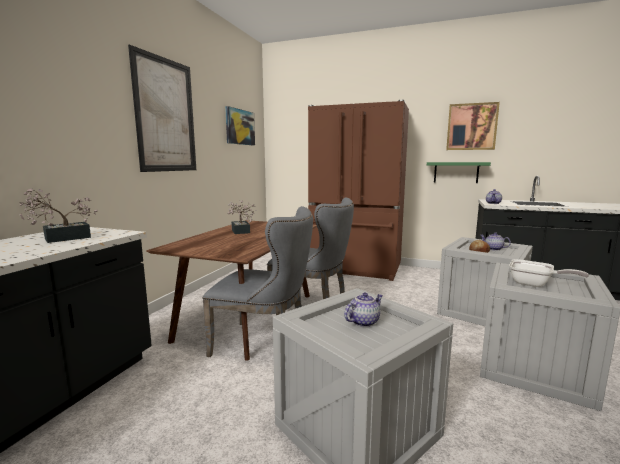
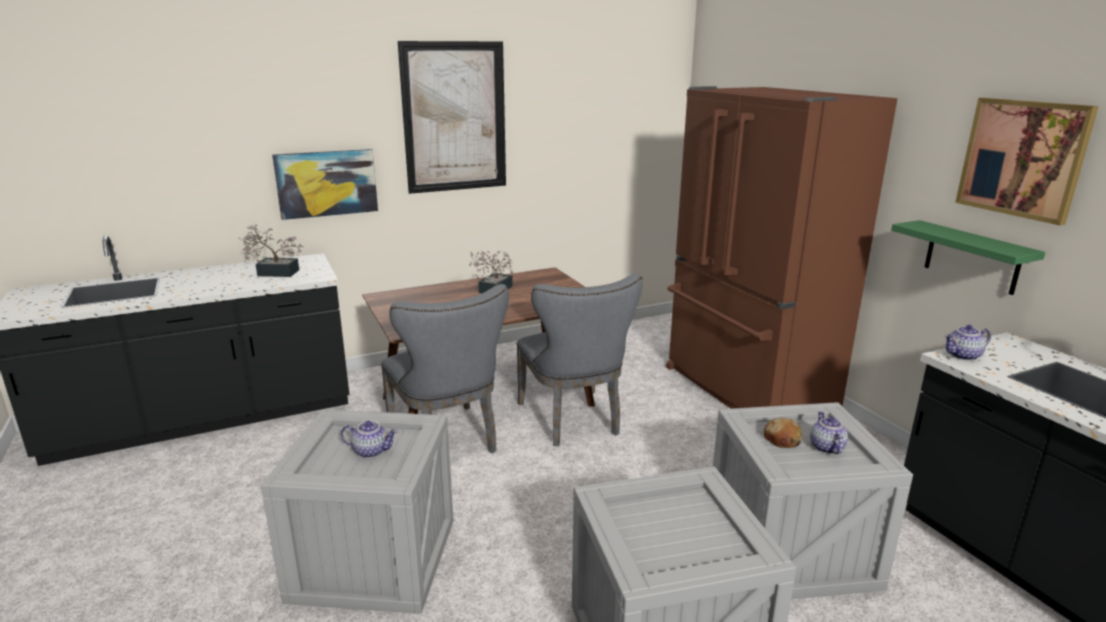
camera: 45 degrees right, 10 degrees up
picture [225,106,255,146] -> picture moved to [272,149,378,220]
frying pan [509,259,589,287] -> none

